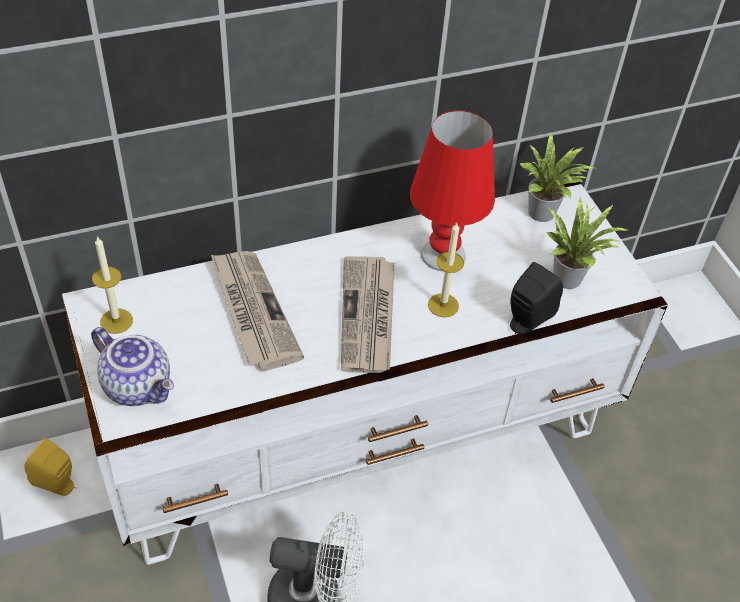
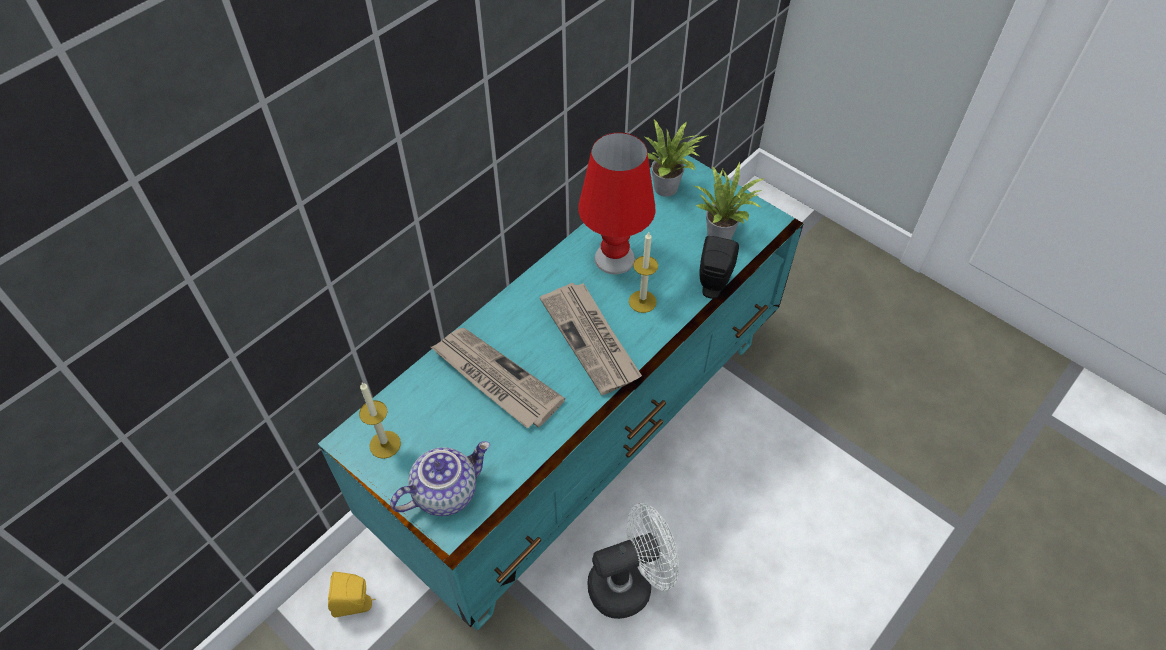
camera: 25 degrees left, 5 degrees up
white tv stand [62,182,668,565] -> turquoise tv stand [318,155,803,630]
teapot [91,327,174,406] -> teapot turned 45 degrees counterclockwise [390,441,490,516]

